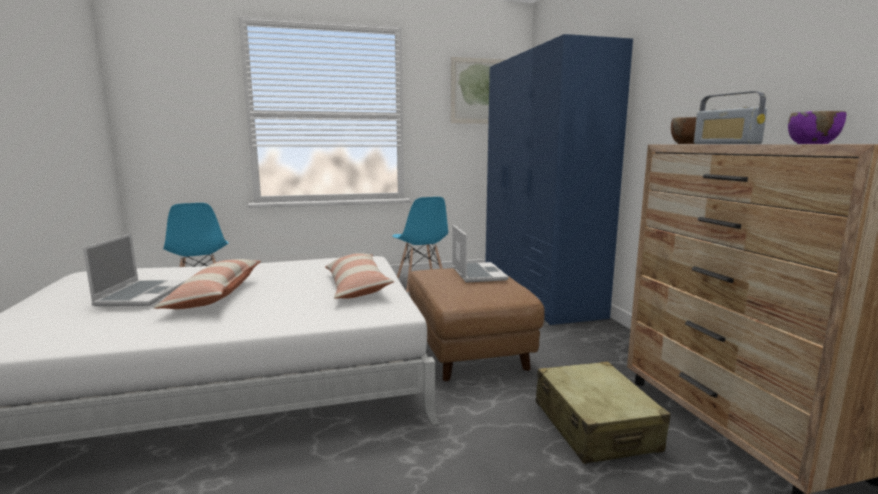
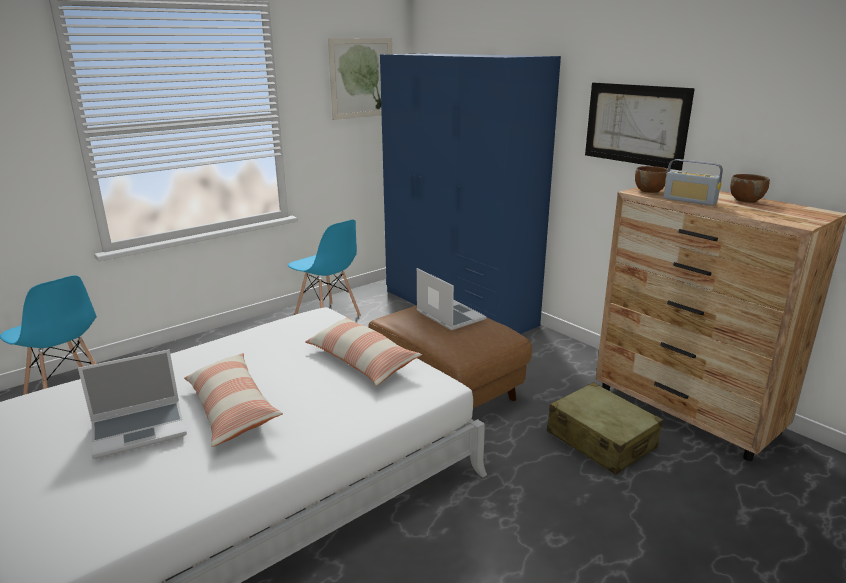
camera: 25 degrees left, 10 degrees up
laptop [83,233,186,306] -> laptop turned 90 degrees clockwise [78,349,187,459]
purple bowl [788,111,846,144] -> brown bowl [730,174,770,203]
none -> picture [585,83,695,171]

